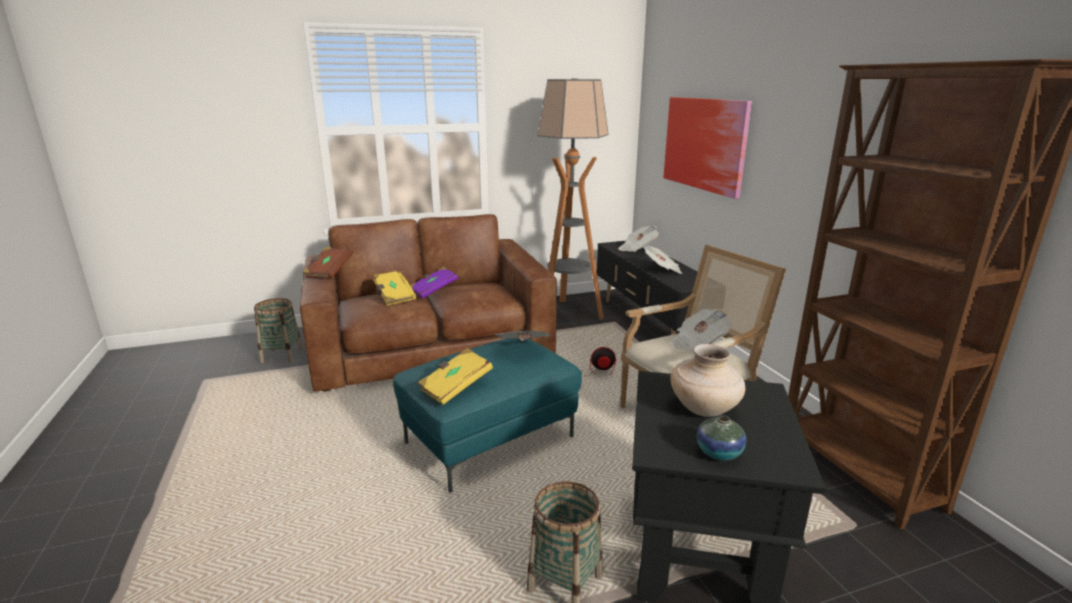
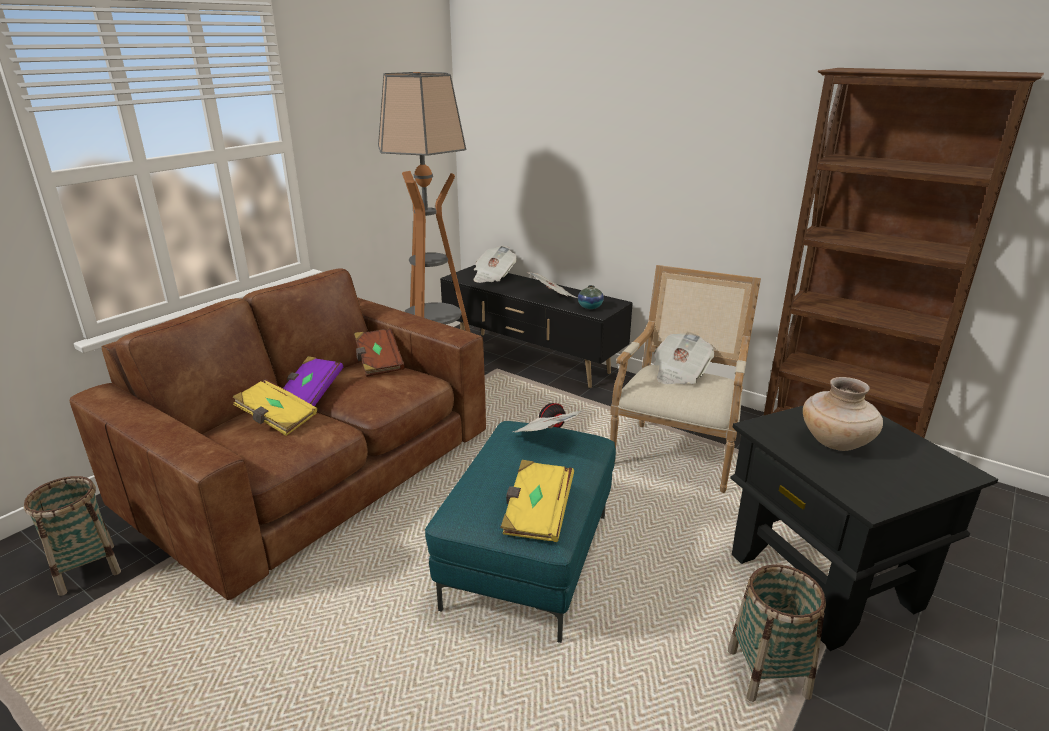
camera: 35 degrees left, 5 degrees up
brown book [302,247,353,279] -> brown book moved to [354,328,405,377]
picture [663,97,752,199] -> none
vase [697,415,746,461] -> vase moved to [578,285,604,309]

